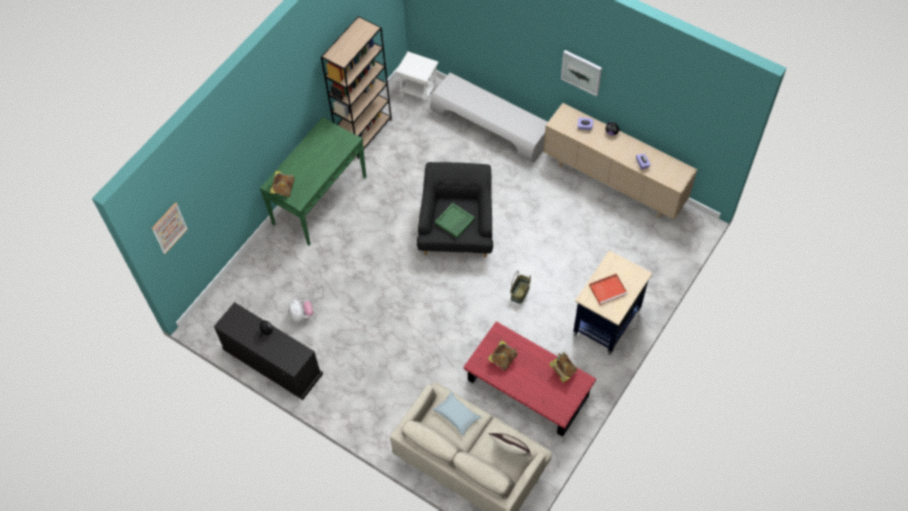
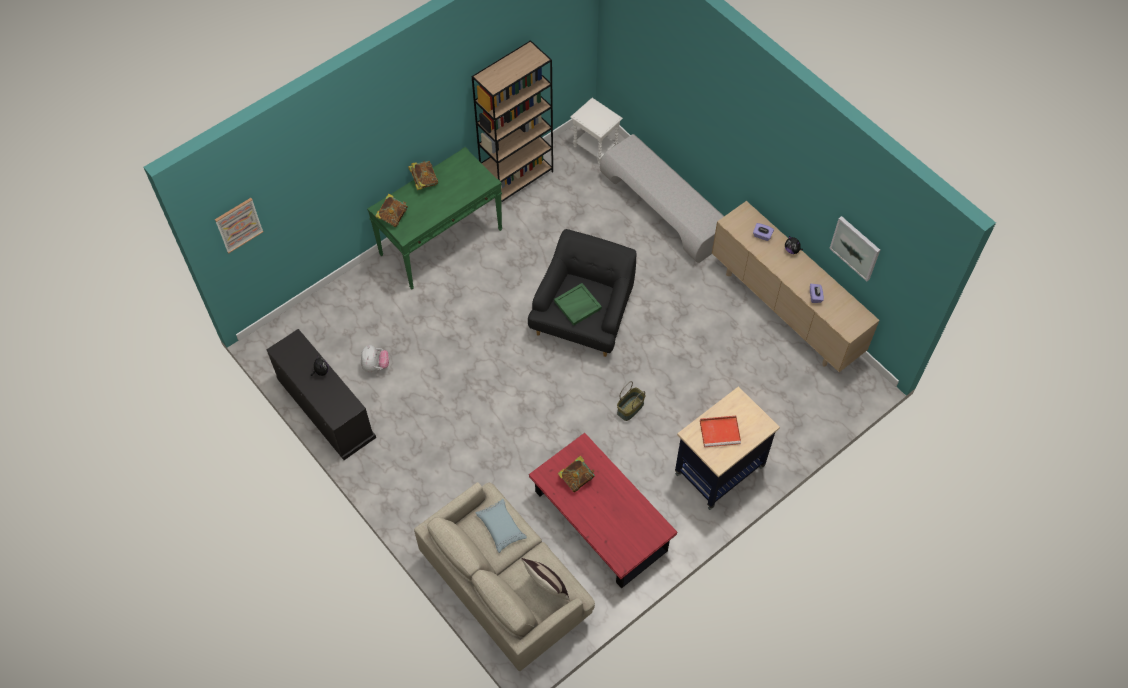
camera: 15 degrees right, 0 degrees up
book [549,353,577,383] -> book moved to [408,161,438,190]
picture [561,50,602,97] -> picture moved to [829,216,880,281]

